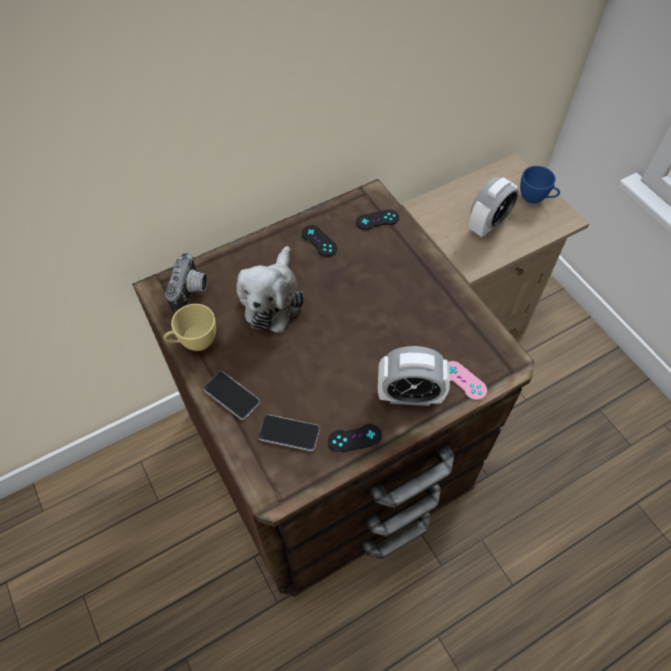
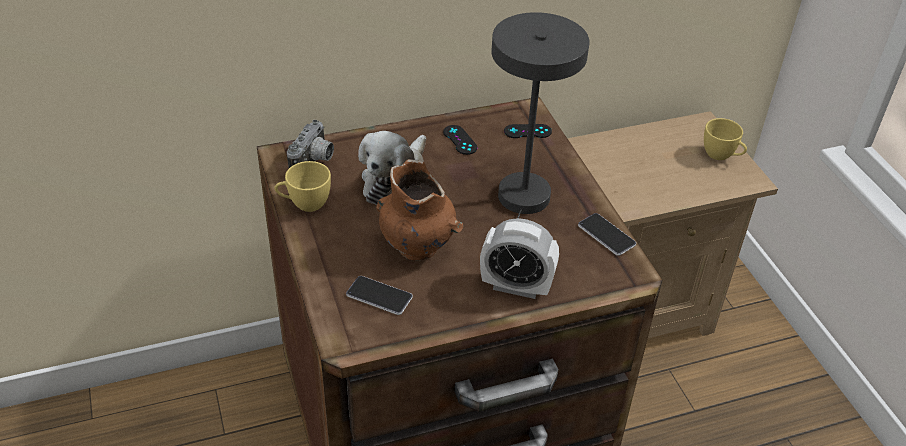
camera: 10 degrees right, 15 degrees down
phone [203,371,260,420] -> phone moved to [578,213,636,256]
black game controller [328,424,382,453] -> none
pink game controller [449,361,487,400] -> none
alarm clock [469,177,519,237] -> none
blue cup [520,166,560,203] -> yellow cup [704,118,747,160]
none -> brown vase [376,159,463,261]
none -> grey table lamp [491,12,590,218]

